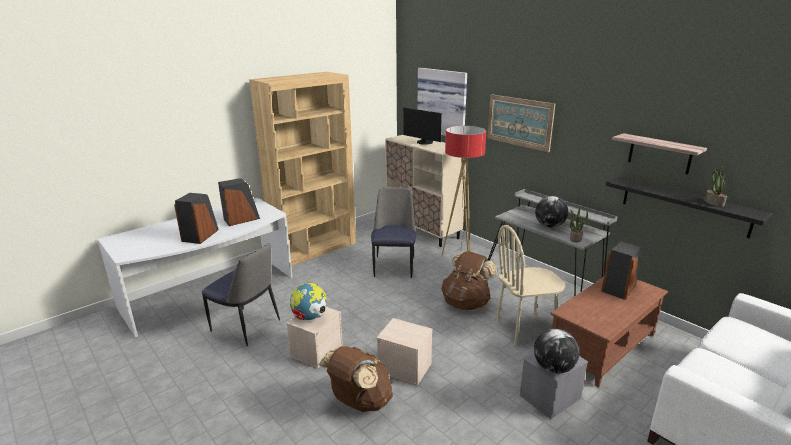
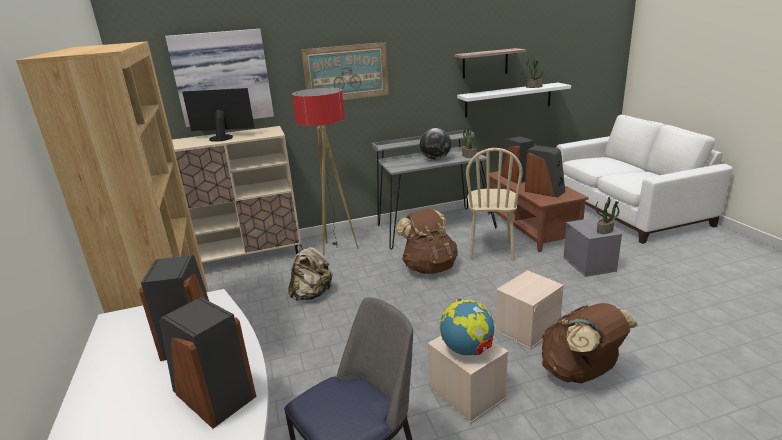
camera: 65 degrees left, 0 degrees up
chair [371,187,416,278] -> beige backpack [288,244,333,301]
monitor [403,107,442,145] -> monitor turned 150 degrees counterclockwise [182,88,254,142]
globe [534,329,579,374] -> potted plant [595,197,619,234]
black shelf [606,177,773,239] -> white shelf [457,83,571,117]
none -> speaker [525,145,565,197]

